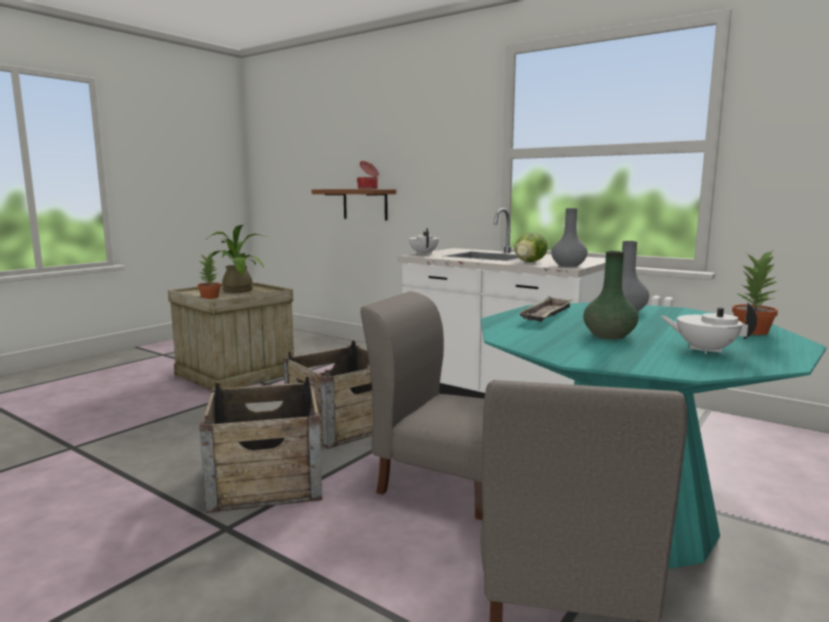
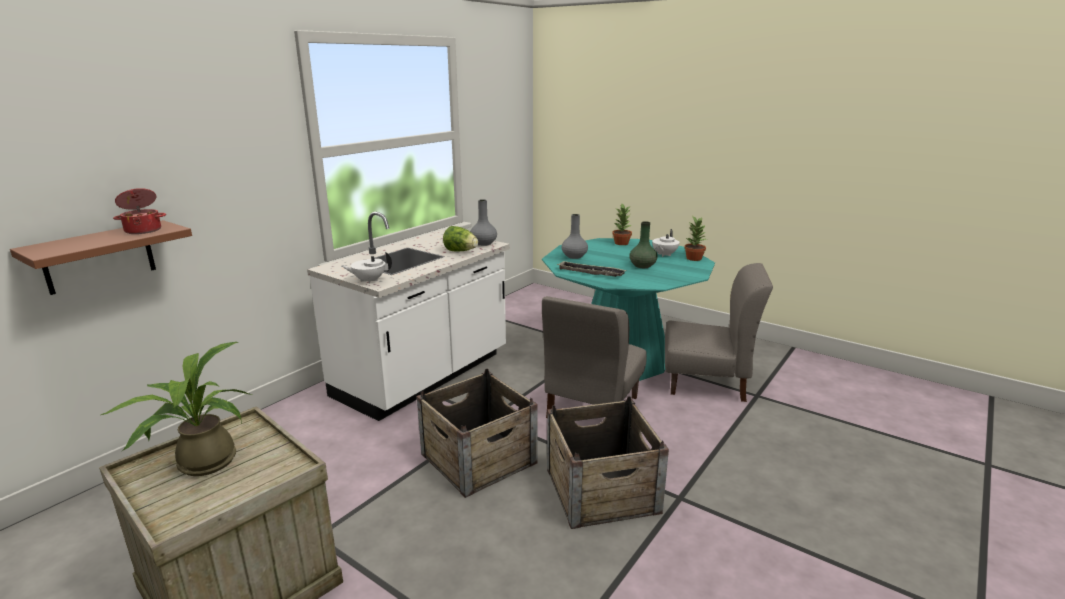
camera: 90 degrees left, 10 degrees up
potted plant [197,251,221,299] -> potted plant moved to [684,217,706,261]

